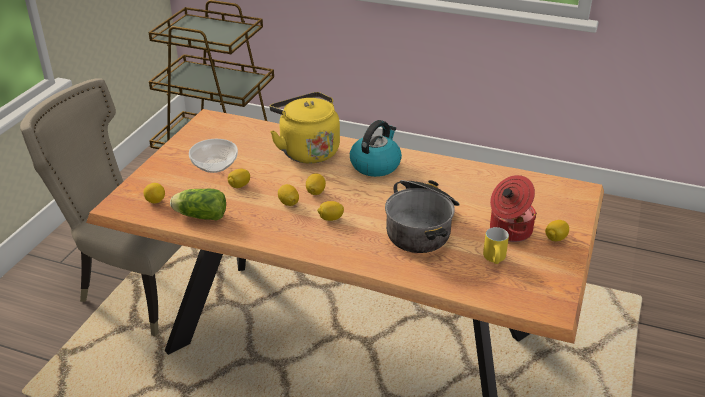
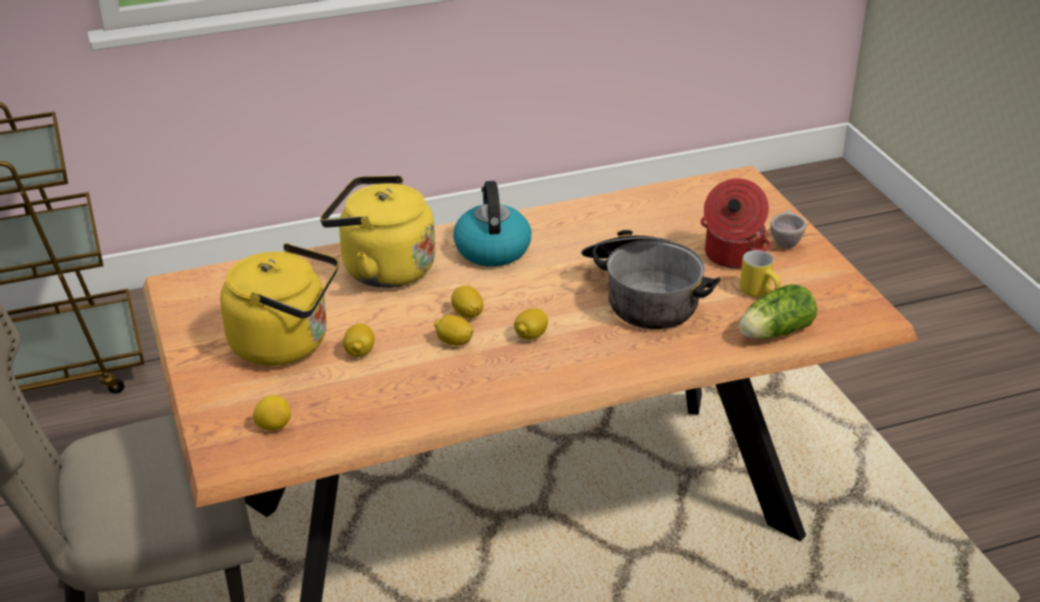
camera: 40 degrees left, 0 degrees up
lettuce [170,189,226,221] -> lettuce moved to [739,284,817,339]
bowl [189,139,238,173] -> yellow kettle [220,243,339,366]
lemon [545,220,569,241] -> beige cup [770,210,806,249]

